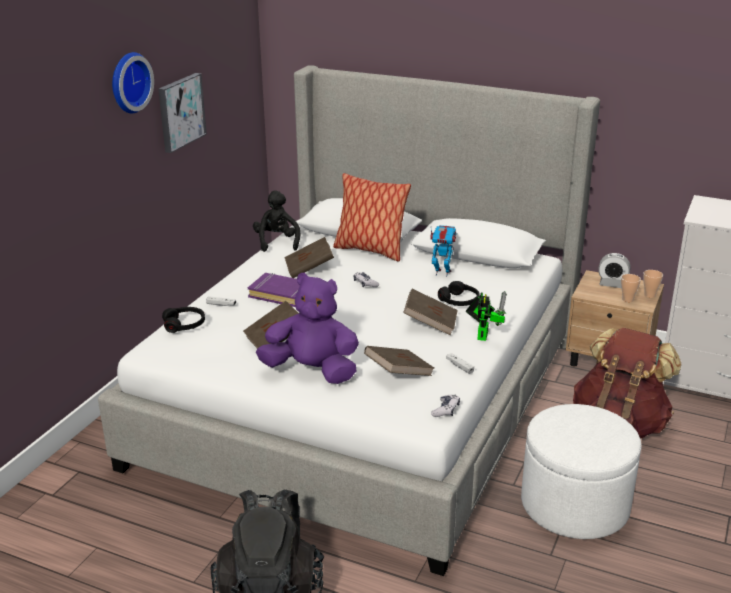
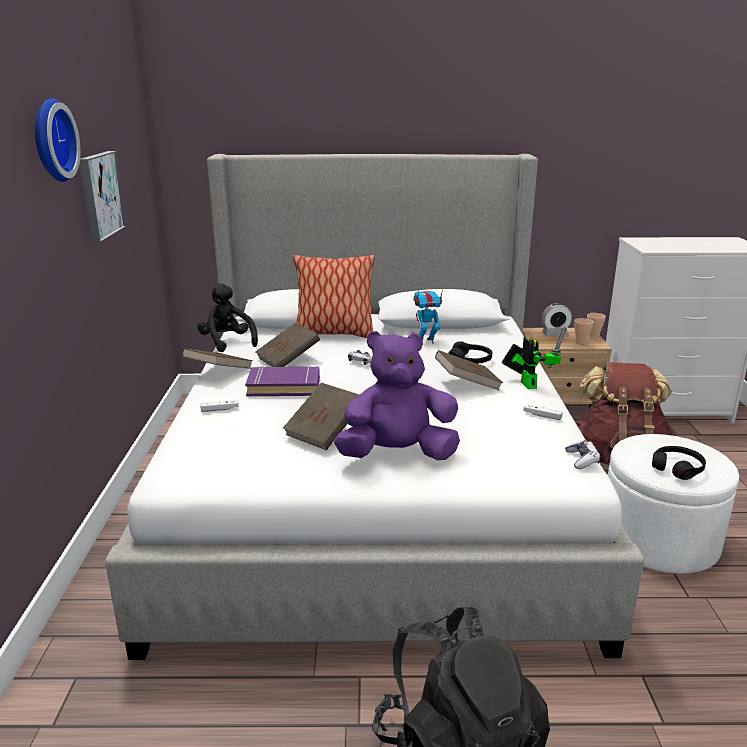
camera: 25 degrees left, 5 degrees down
black headphones [162,307,205,333] -> black headphones moved to [652,446,706,480]
brown book [364,346,434,376] -> brown book moved to [182,348,253,369]

